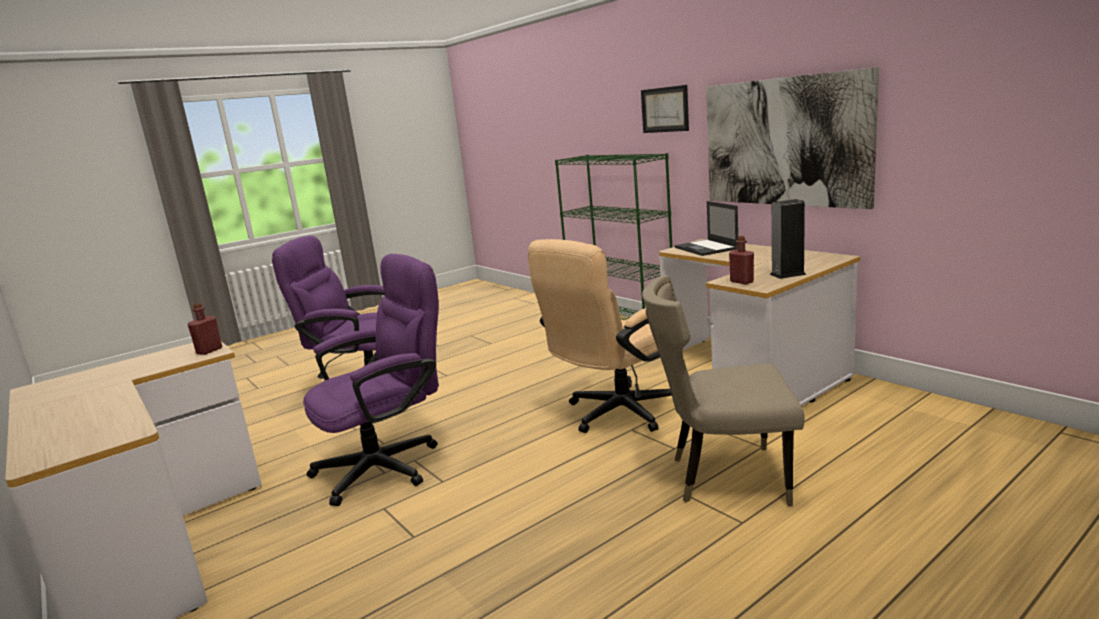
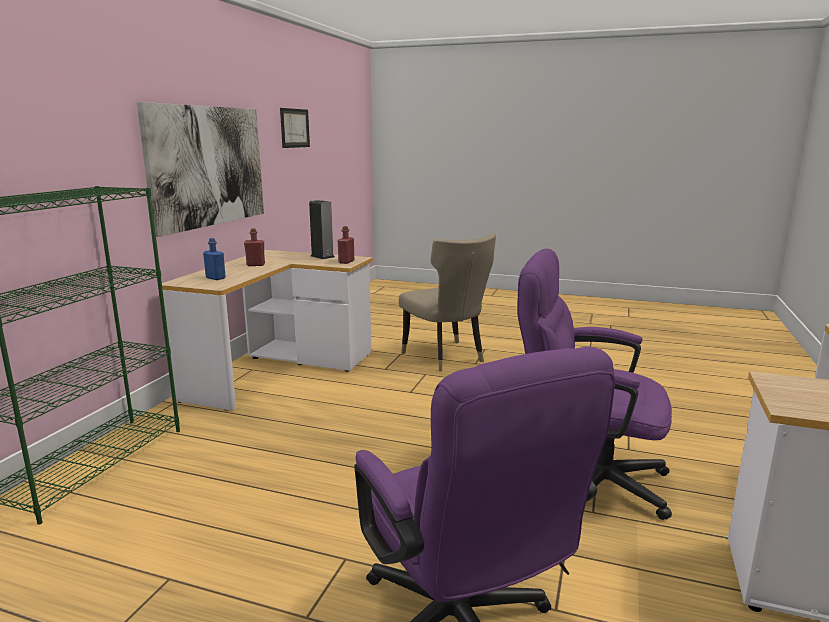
camera: 125 degrees left, 0 degrees up
red bottle [187,303,222,355] -> red bottle moved to [244,228,265,266]
beige office chair [528,239,673,433] -> none
picture [641,85,689,133] -> picture moved to [280,108,310,148]
laptop [675,201,738,256] -> blue bottle [203,238,226,280]

